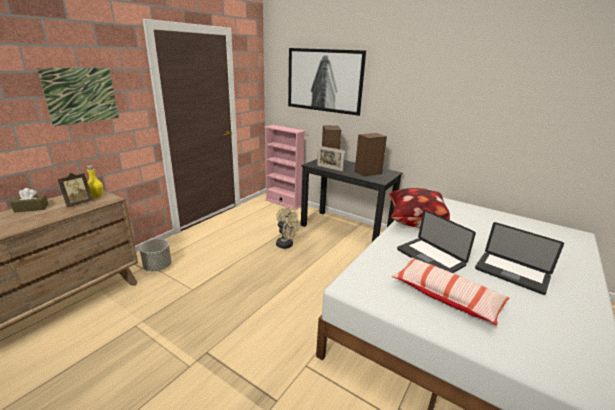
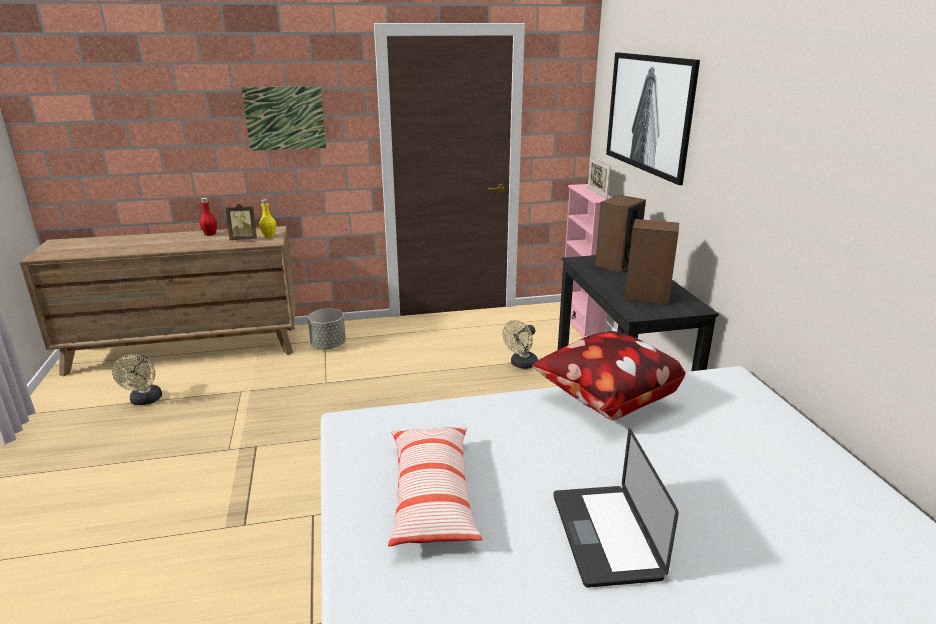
camera: 45 degrees right, 0 degrees up
brown tissue box [10,188,49,213] -> red bottle [199,198,217,236]
beige fan [276,218,299,249] -> beige fan moved to [112,355,162,405]
picture frame [317,145,345,171] -> picture frame moved to [588,156,611,199]
laptop [397,210,476,273] -> none

